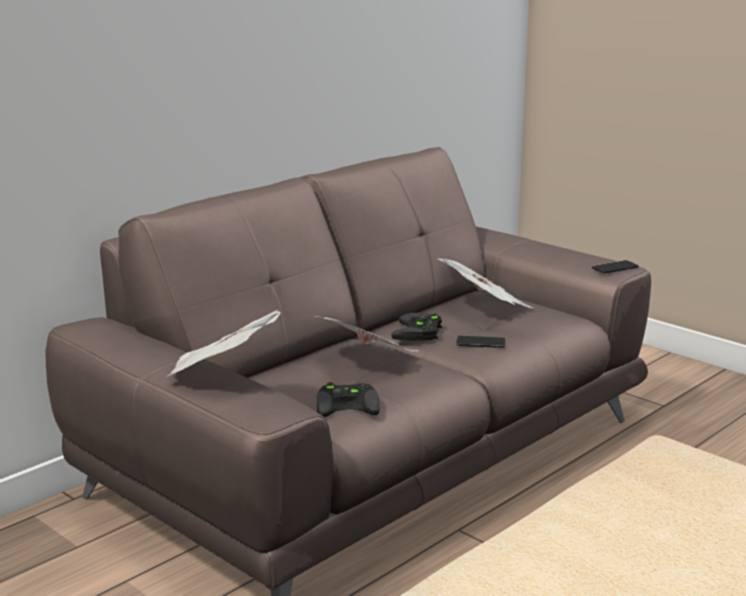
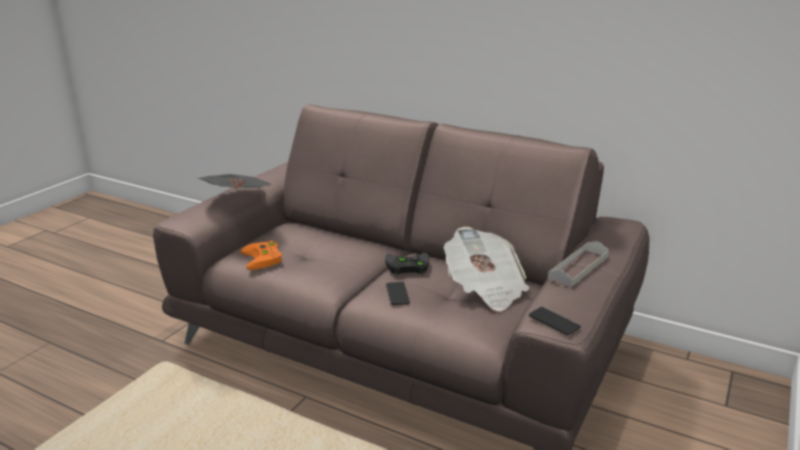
camera: 75 degrees right, 5 degrees up
newspaper [316,316,418,352] -> none
black game controller [317,382,380,417] -> orange game controller [241,241,283,270]
none -> grey tray [548,241,609,287]

